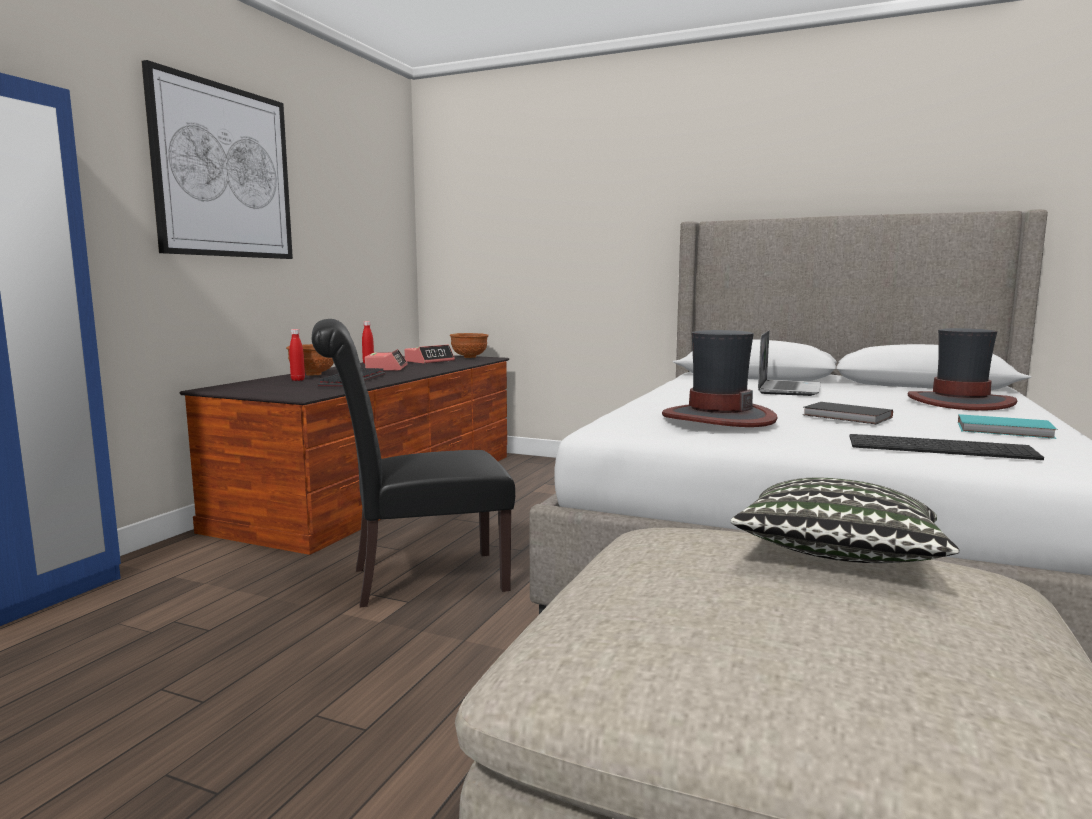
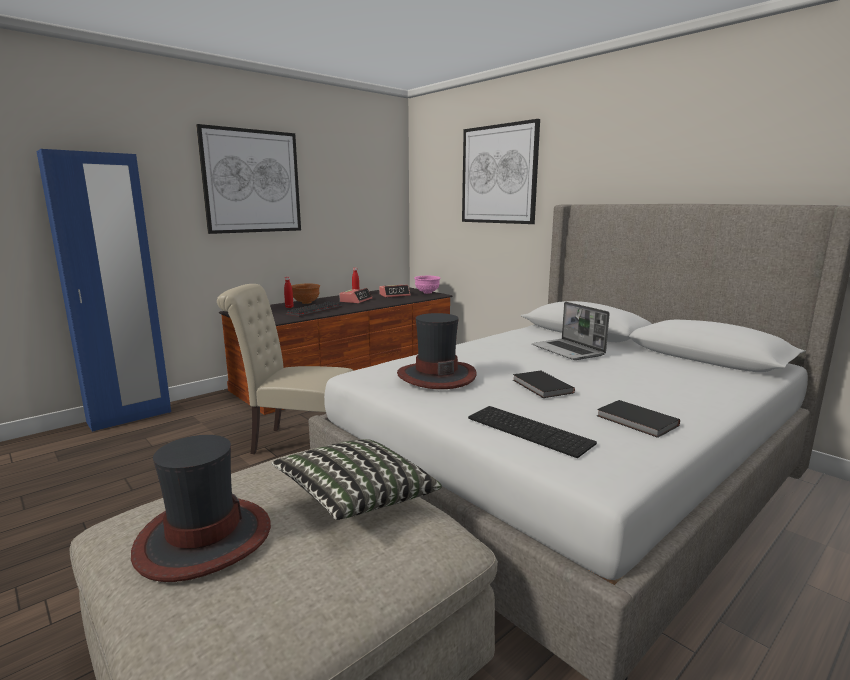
camera: 25 degrees right, 5 degrees up
black chair [312,319,515,608] -> beige chair [217,284,354,454]
brown bowl [450,333,489,358] -> pink bowl [414,276,441,294]
laptop [758,330,821,396] -> laptop turned 105 degrees clockwise [532,302,610,360]
hat [907,328,1017,411] -> hat moved to [131,435,271,582]
turquoise book [958,414,1057,439] -> black book [597,400,680,438]
none -> picture [462,119,540,224]

